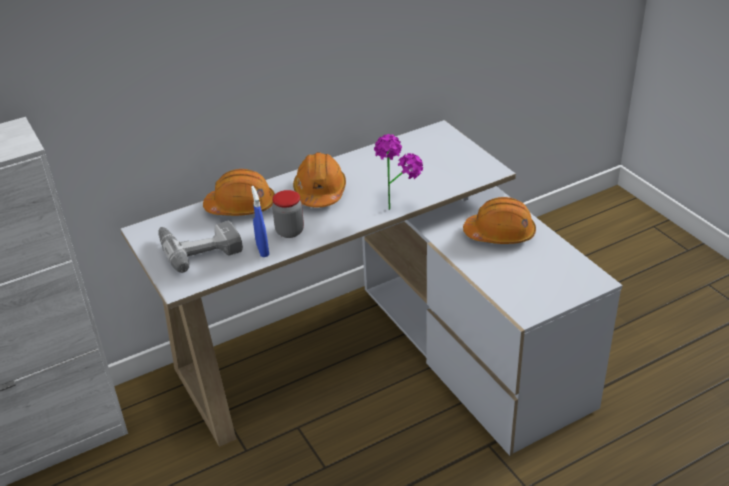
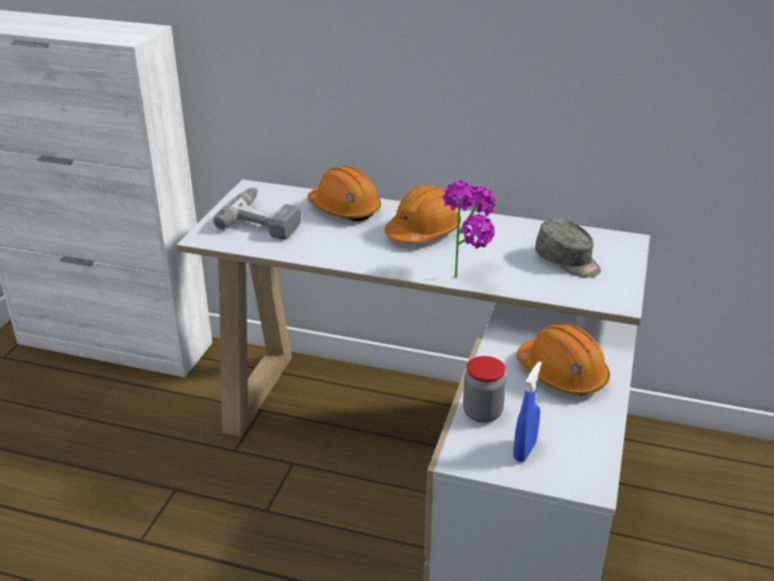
camera: 45 degrees right, 5 degrees down
blue spray bottle [251,186,269,257] -> blue spray bottle moved to [513,361,542,462]
jar [272,190,304,238] -> jar moved to [463,356,506,423]
none -> grey cap [535,218,601,278]

